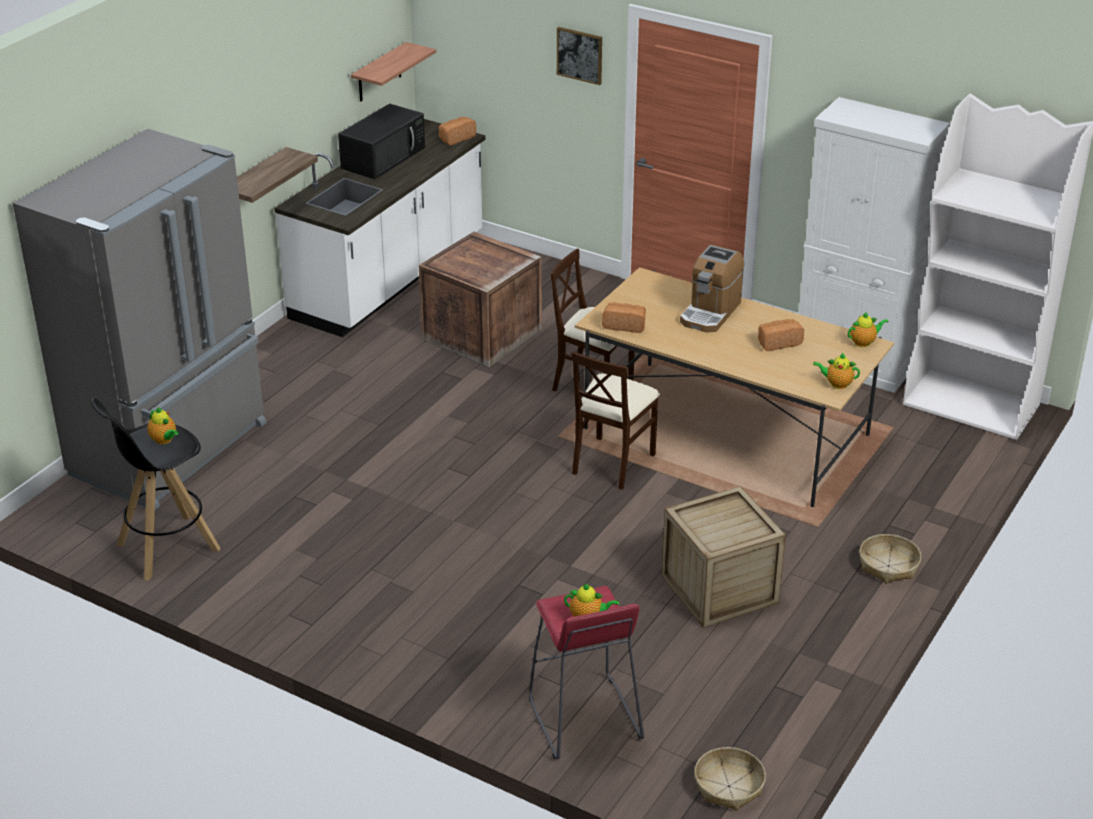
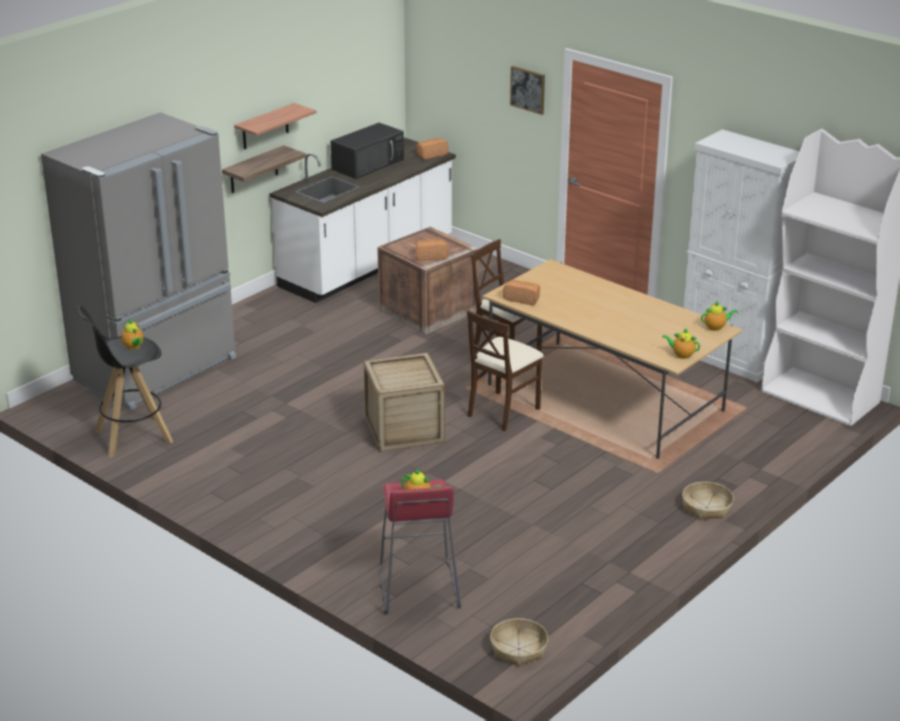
camera: 10 degrees right, 5 degrees down
shelf [351,42,436,101] -> shelf moved to [234,103,317,149]
crate [661,486,786,628] -> crate moved to [364,353,445,452]
coffee machine [680,245,744,333] -> none
bread [758,319,804,351] -> bread moved to [416,239,448,261]

